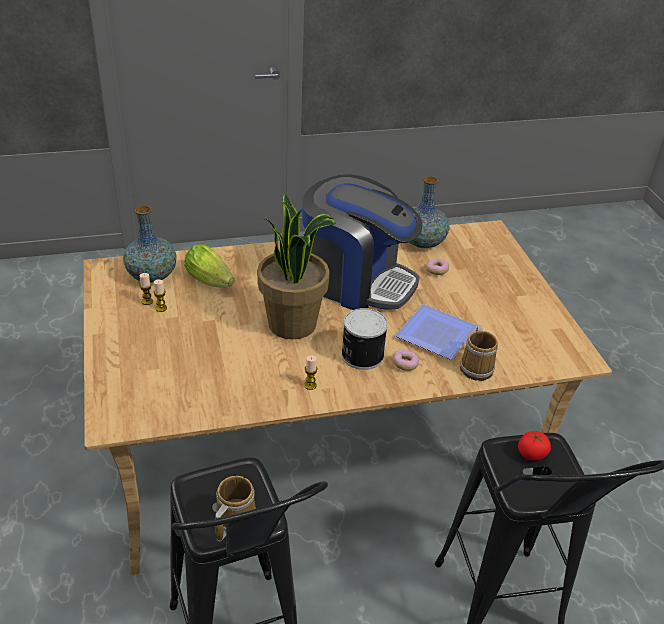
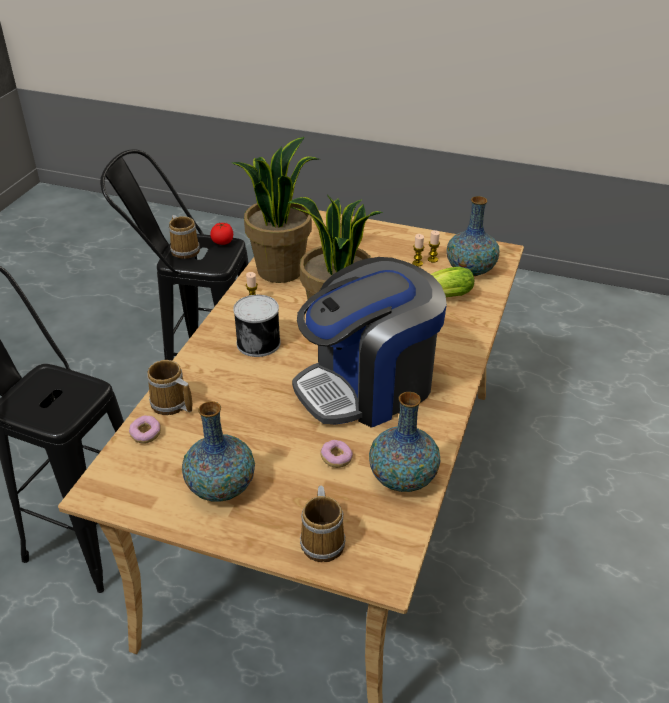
camera: 125 degrees right, 0 degrees up
donut [393,350,419,371] -> donut moved to [129,416,161,444]
plate [395,304,477,360] -> none
tomato [518,431,551,461] -> tomato moved to [210,223,233,245]
none -> vase [182,401,255,502]
none -> potted plant [231,137,319,283]
none -> mug [300,486,346,562]

